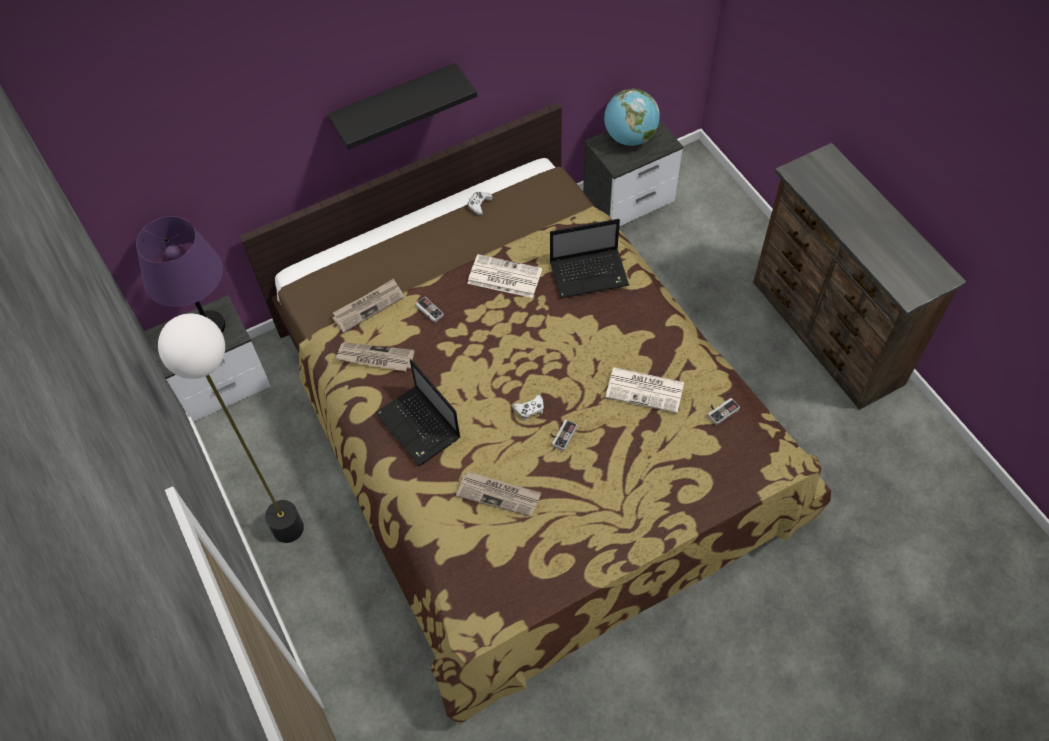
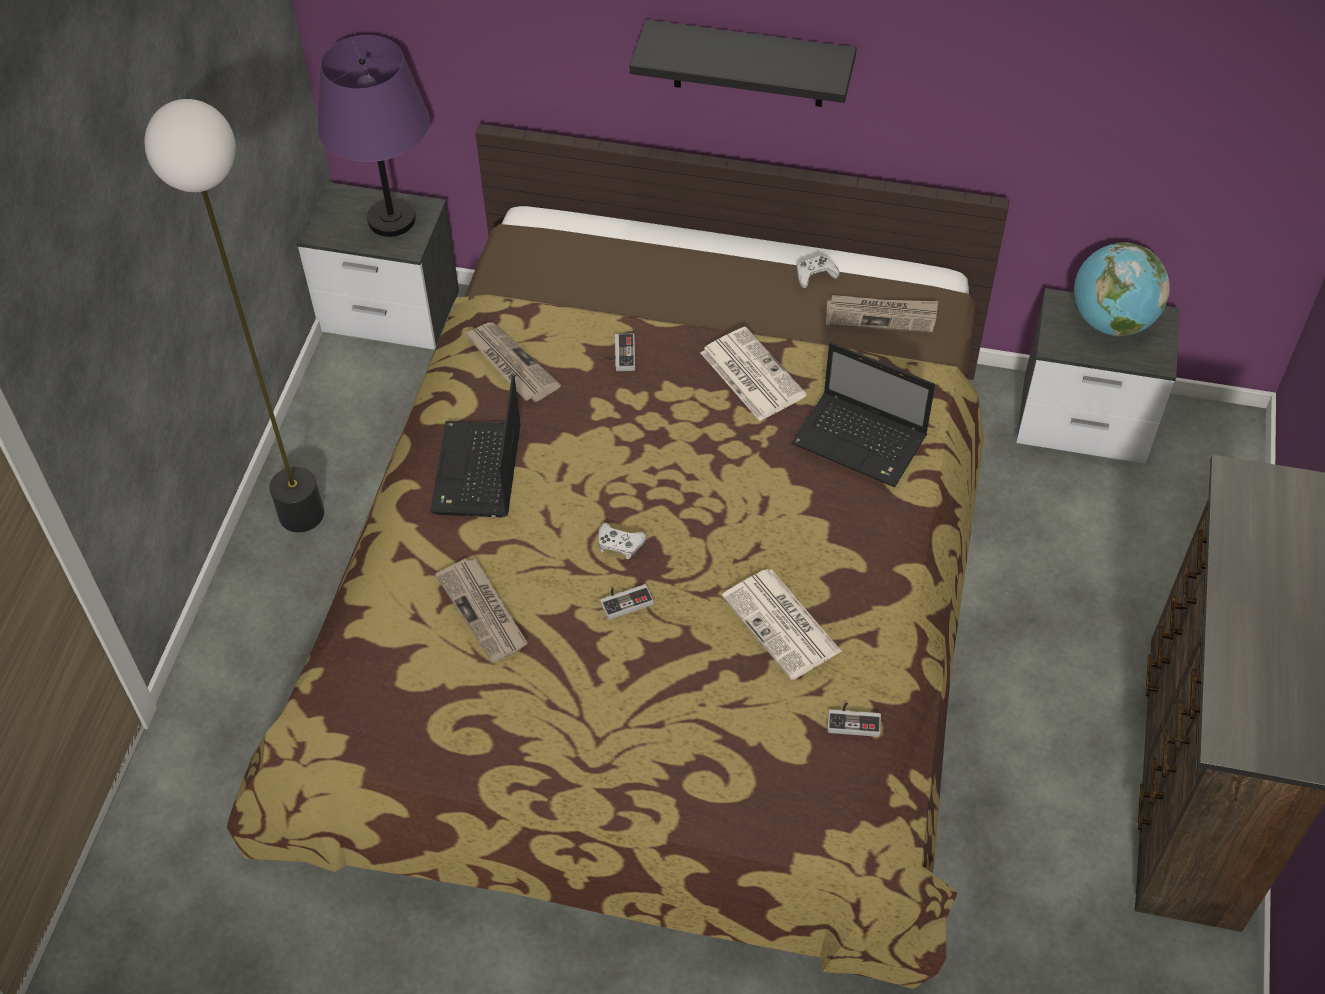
camera: 40 degrees right, 5 degrees down
newspaper [332,279,404,333] -> newspaper moved to [826,295,938,332]

